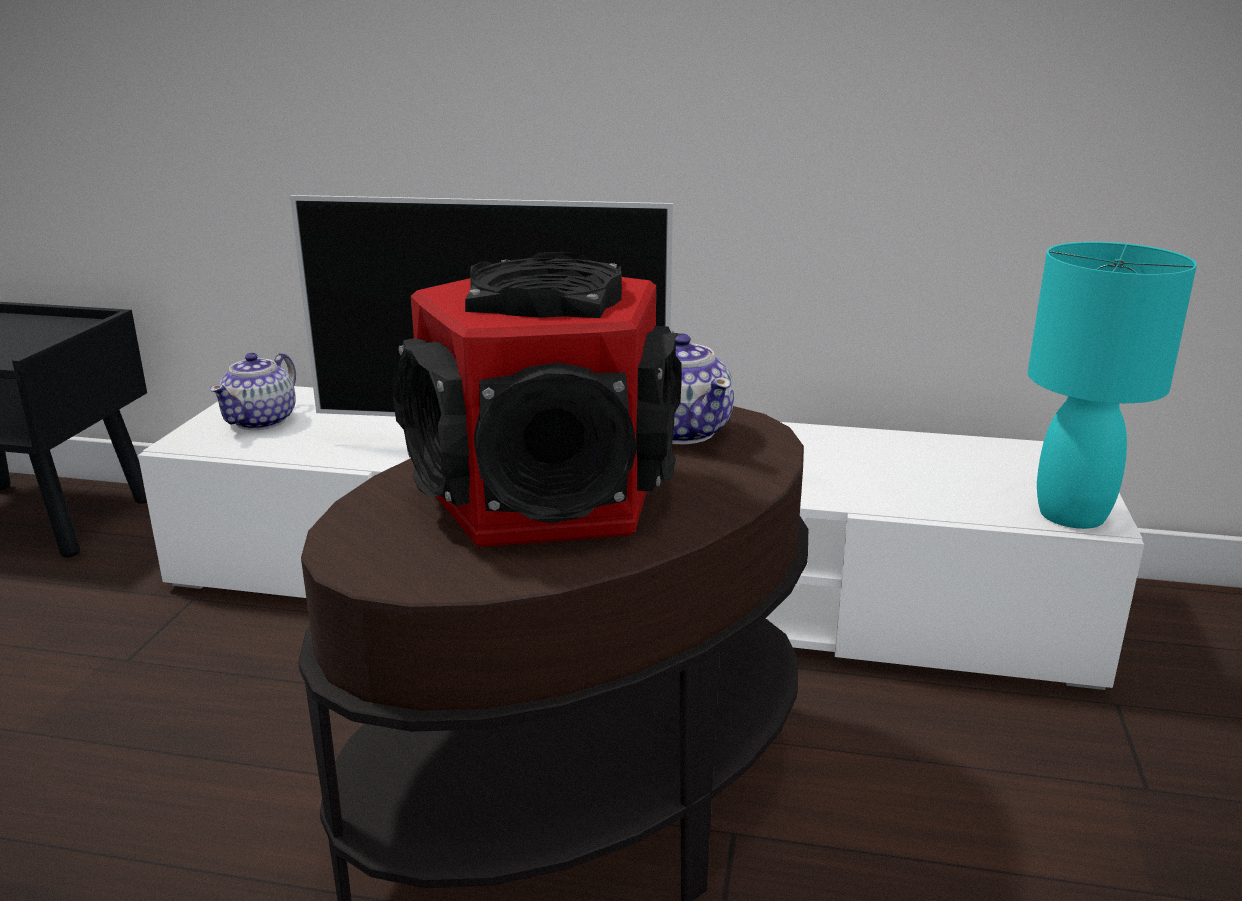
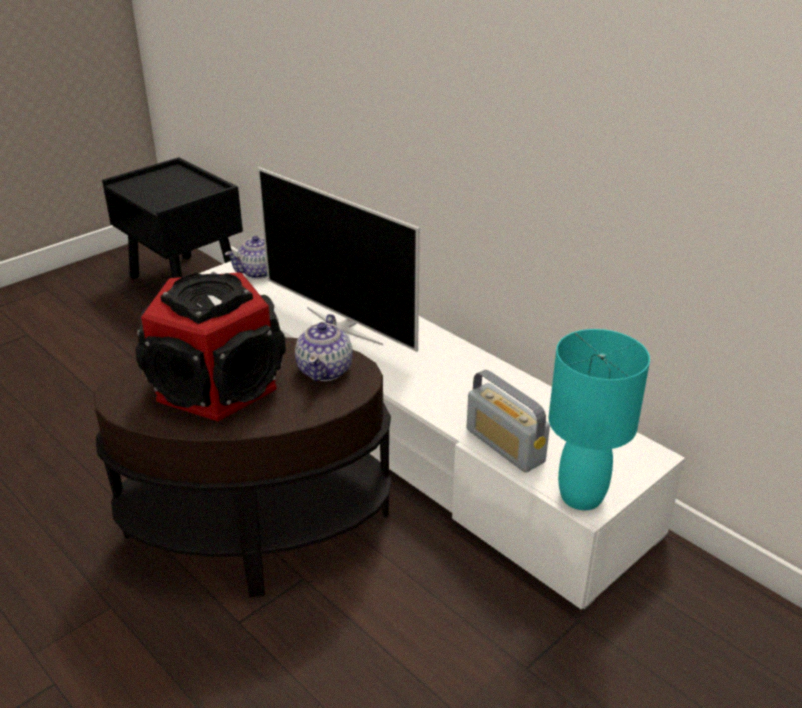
camera: 35 degrees right, 10 degrees up
none -> radio [467,370,550,473]

